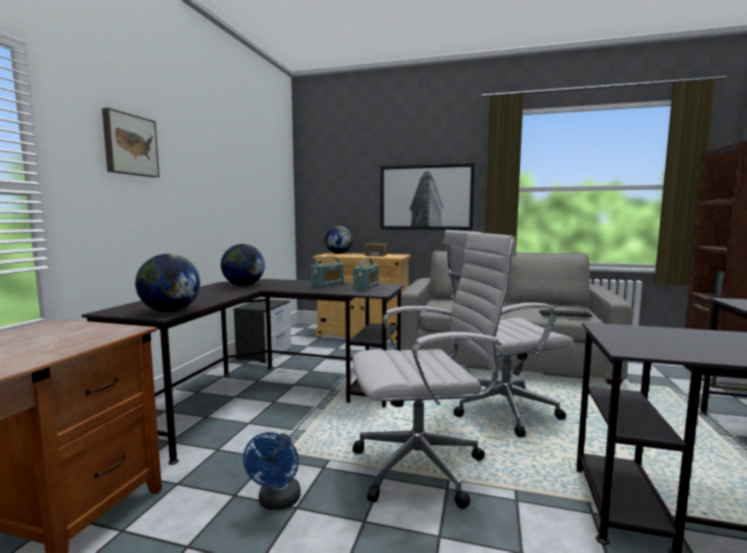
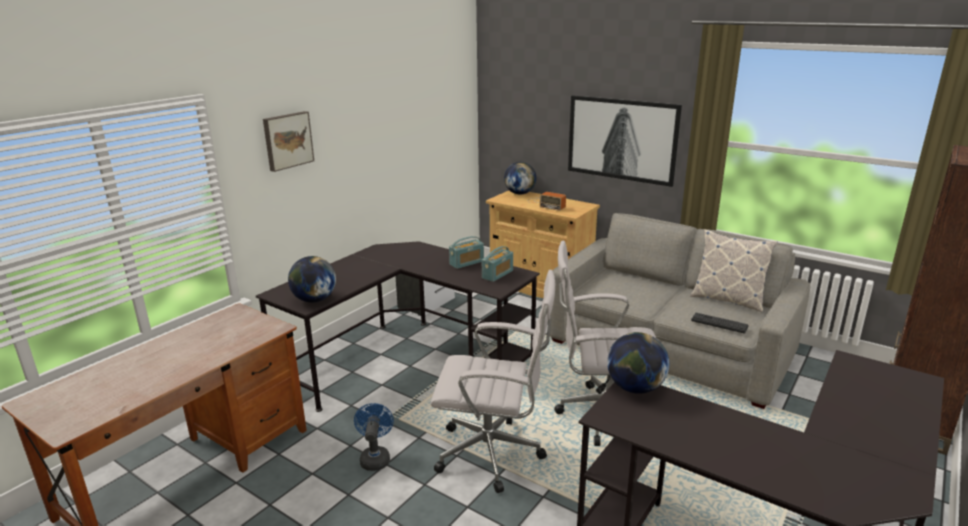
camera: 20 degrees right, 15 degrees up
globe [221,244,265,286] -> globe moved to [607,332,669,394]
blue fan [243,432,301,510] -> blue fan turned 150 degrees clockwise [354,403,394,471]
none -> pillow [690,229,777,312]

